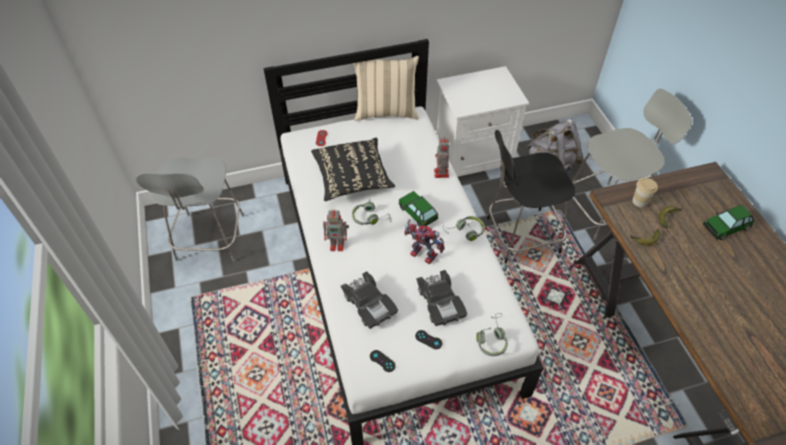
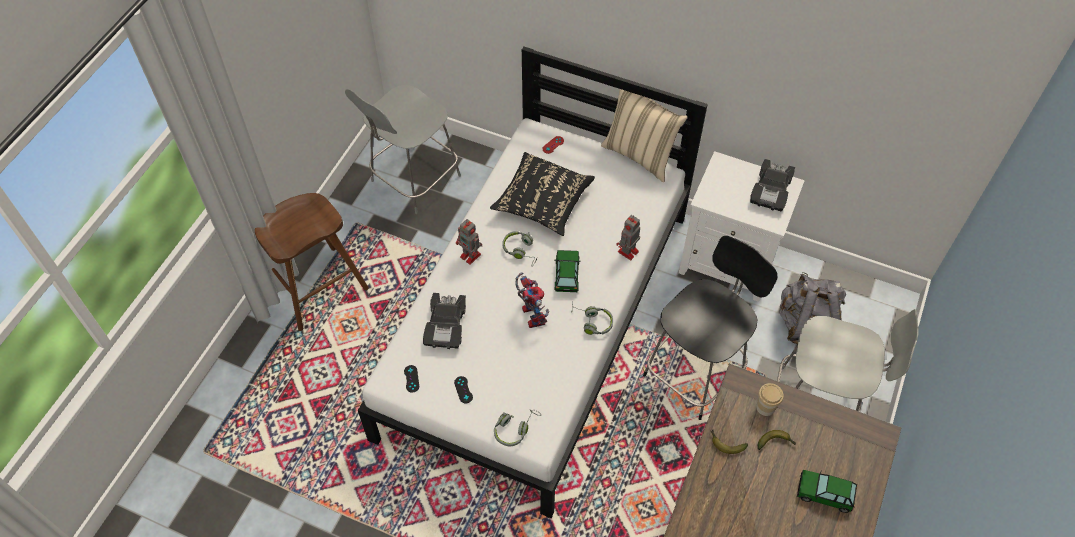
camera: 40 degrees right, 5 degrees up
black toy car [416,270,467,326] -> black toy car moved to [750,159,795,212]
black chair [487,130,576,263] -> black chair turned 105 degrees clockwise [643,236,777,420]
none -> brown stool [255,193,369,331]

